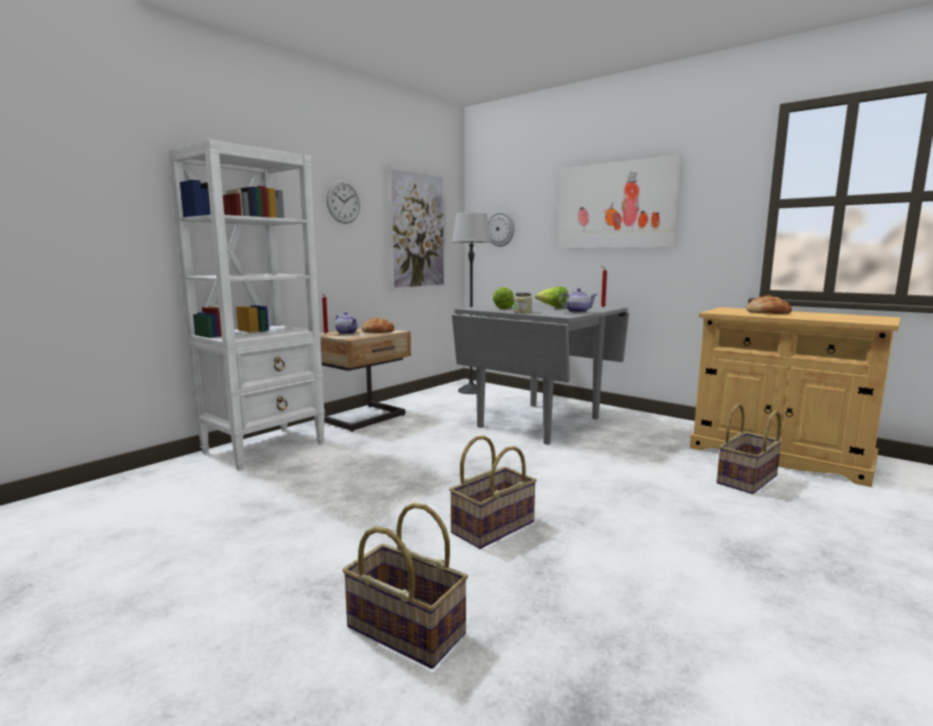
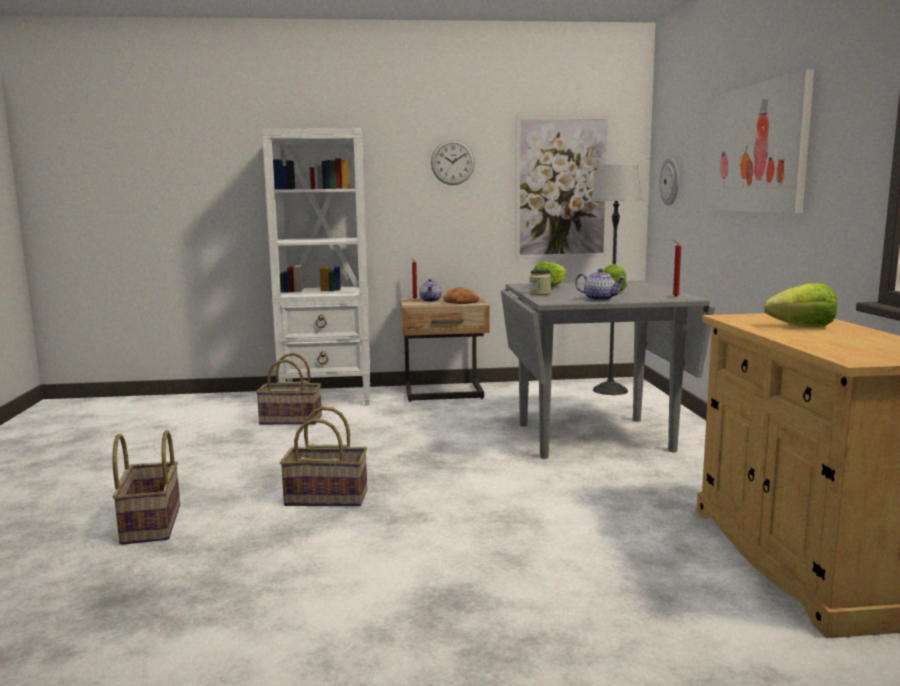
camera: 45 degrees right, 0 degrees up
basket [717,403,783,494] -> basket moved to [256,353,322,425]
bread [746,296,792,314] -> lettuce [763,283,837,327]

